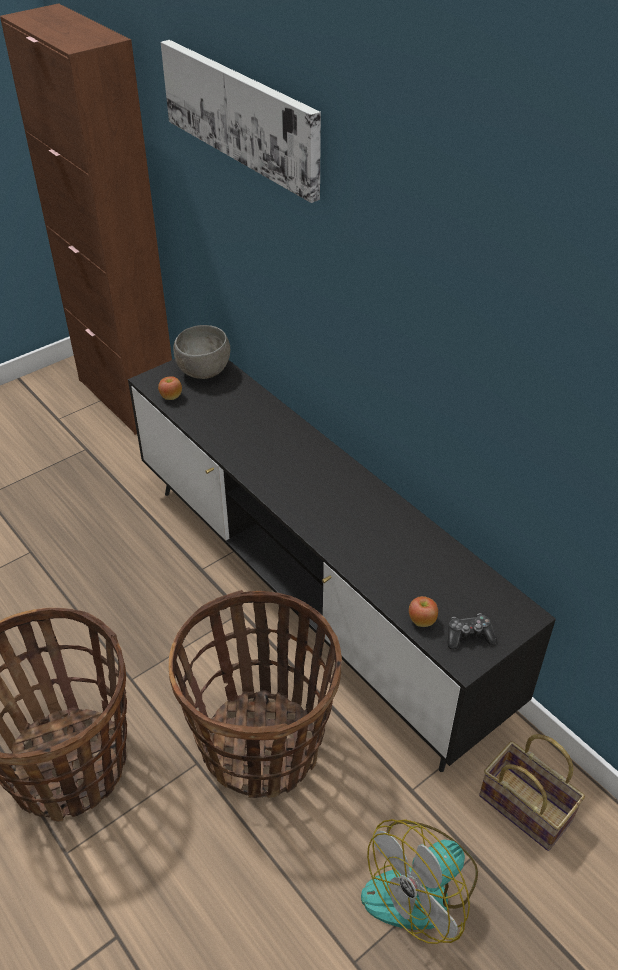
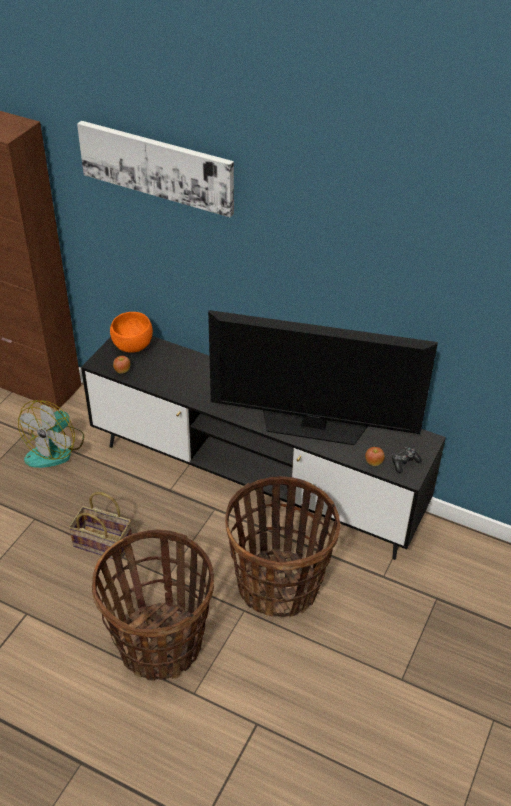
camera: 25 degrees left, 0 degrees up
grey bowl [174,325,230,379] -> orange bowl [110,312,153,353]
fan [361,819,478,944] -> fan moved to [18,400,84,468]
basket [479,734,585,851] -> basket moved to [68,492,132,559]
none -> television [208,310,438,445]

